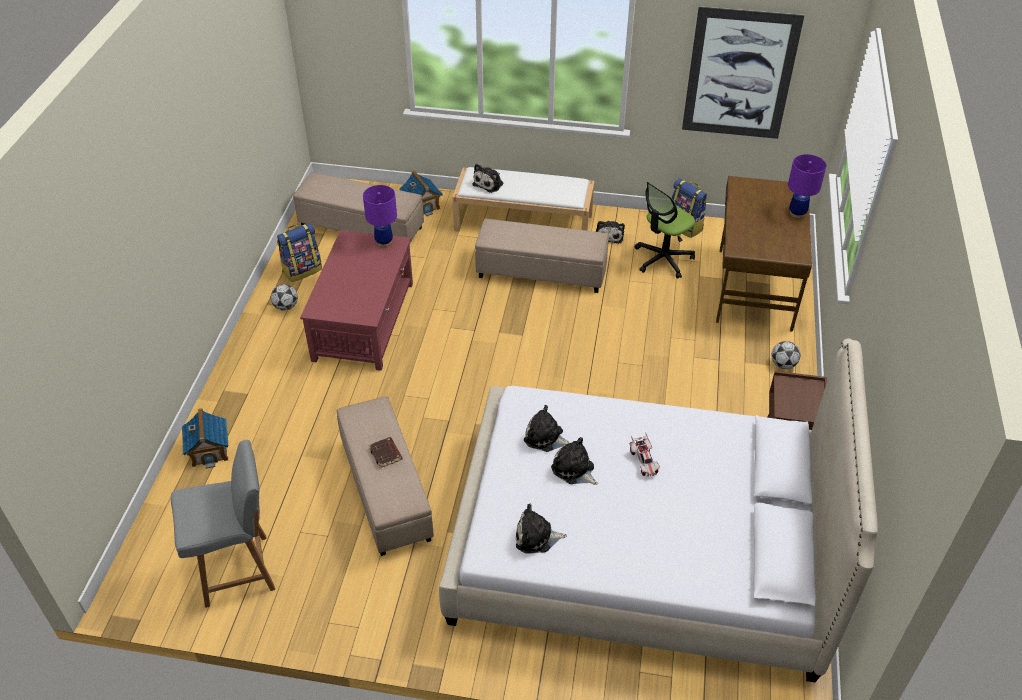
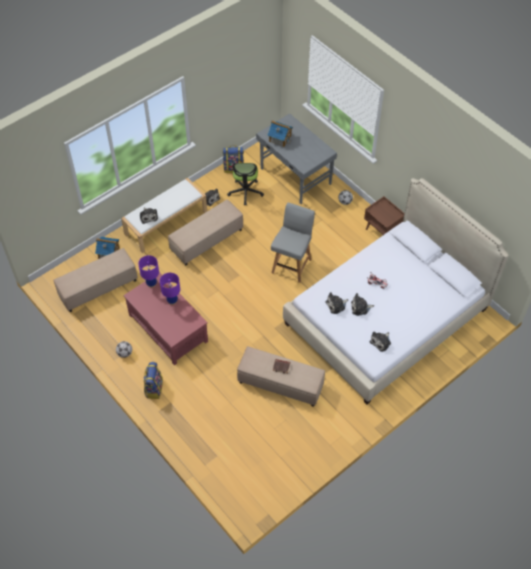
camera: 50 degrees left, 10 degrees up
grey chair [171,440,275,608] -> grey chair moved to [271,203,315,283]
toy house [182,408,228,468] -> toy house moved to [267,121,293,147]
backpack [277,223,322,282] -> backpack moved to [144,362,163,399]
picture [682,6,804,139] -> none
brown desk [716,176,812,332] -> grey desk [256,113,337,204]
purple table lamp [788,154,826,218] -> purple table lamp moved to [160,273,180,305]

